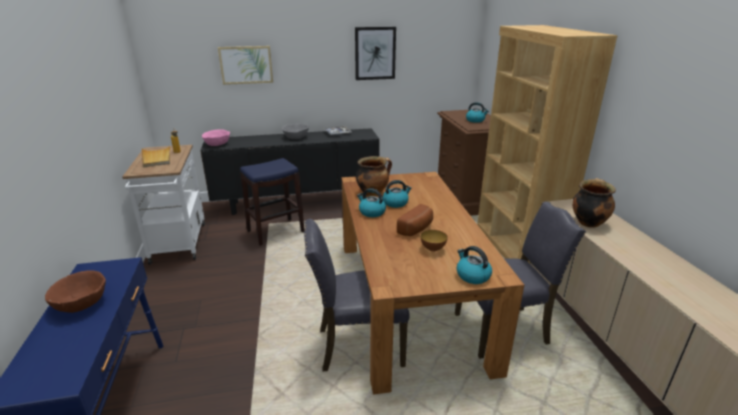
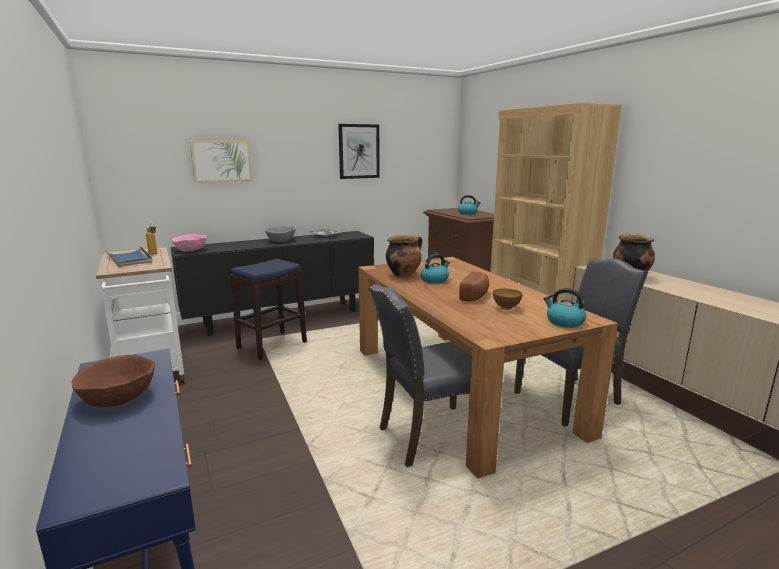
camera: 15 degrees left, 10 degrees down
beige tray [142,146,170,167] -> blue tray [105,247,152,267]
kettle [357,188,386,217] -> none

